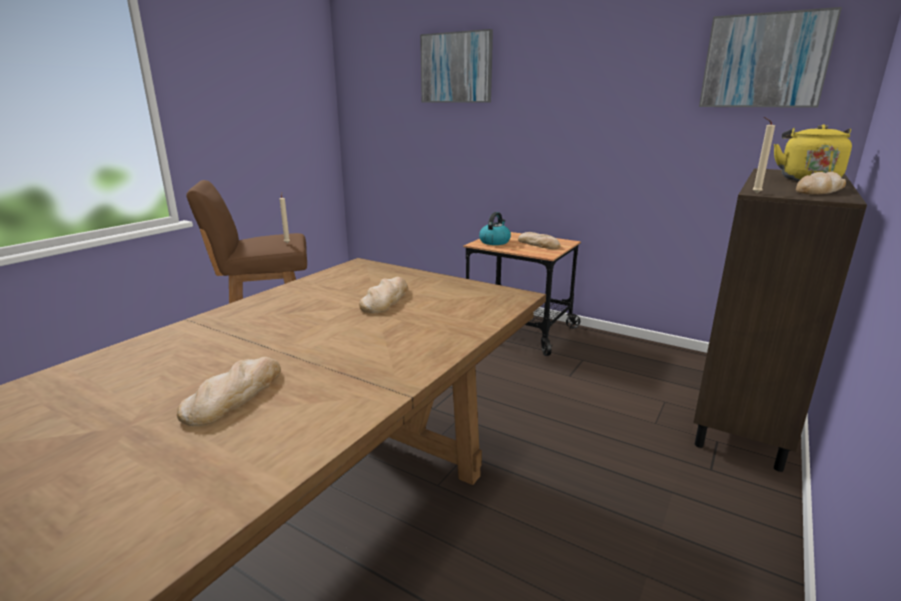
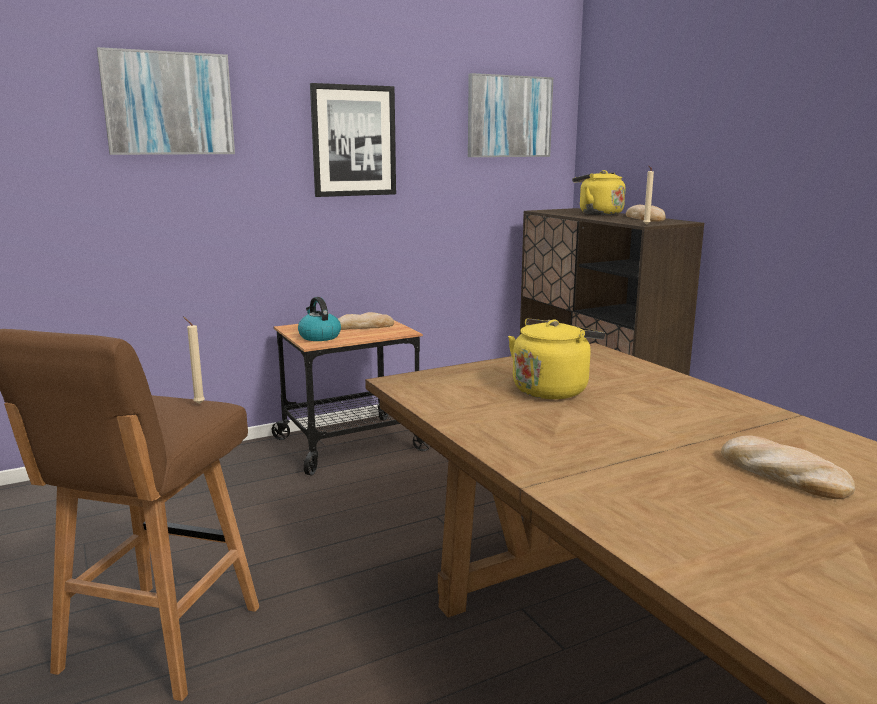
camera: 60 degrees left, 5 degrees down
bread [359,277,408,313] -> yellow kettle [508,319,605,399]
none -> picture [310,83,396,197]

